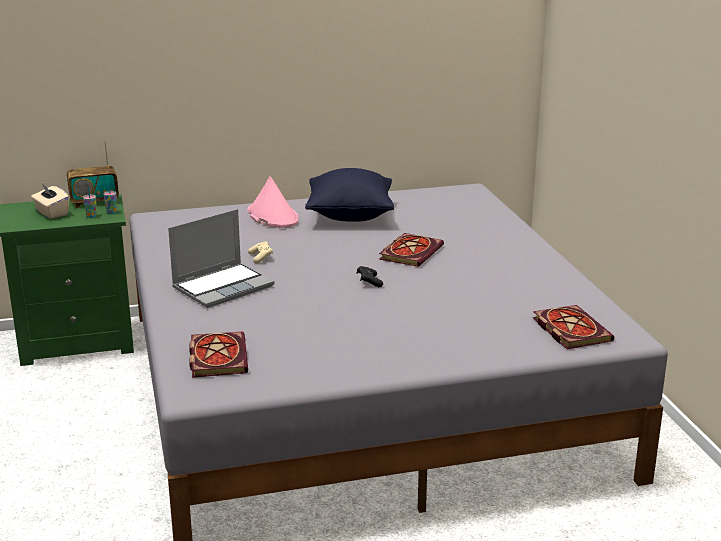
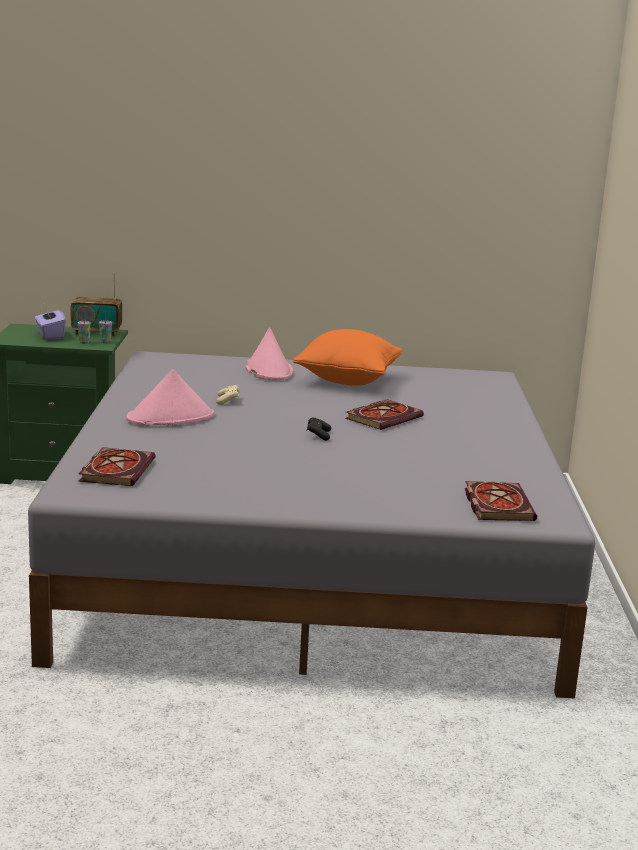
camera: 15 degrees right, 5 degrees down
beige tissue box [31,184,69,219] -> purple tissue box [35,308,66,340]
laptop [168,209,274,308] -> pink hat [126,369,214,425]
black pillow [305,168,394,222] -> orange pillow [293,329,402,386]

